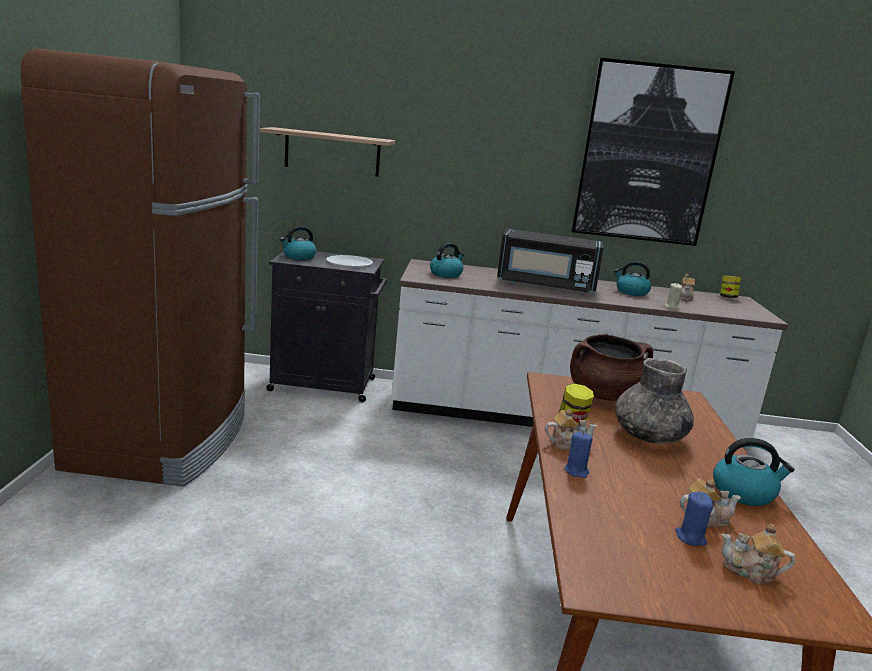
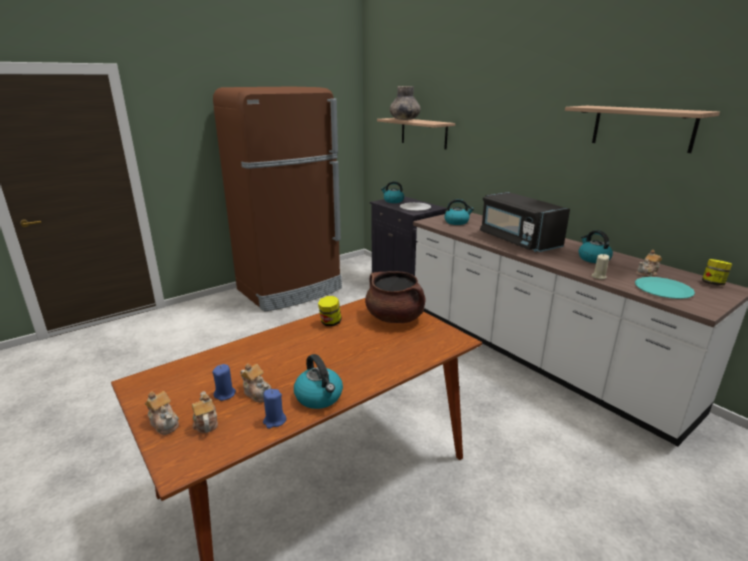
camera: 50 degrees right, 5 degrees up
teapot [545,409,597,450] -> teapot moved to [145,391,179,435]
blue candle [564,432,593,478] -> blue candle moved to [263,389,287,429]
picture [571,58,735,246] -> shelf [565,106,720,153]
grey vase [615,358,694,444] -> grey vase moved to [390,86,421,120]
none -> turquoise plate [635,277,695,299]

